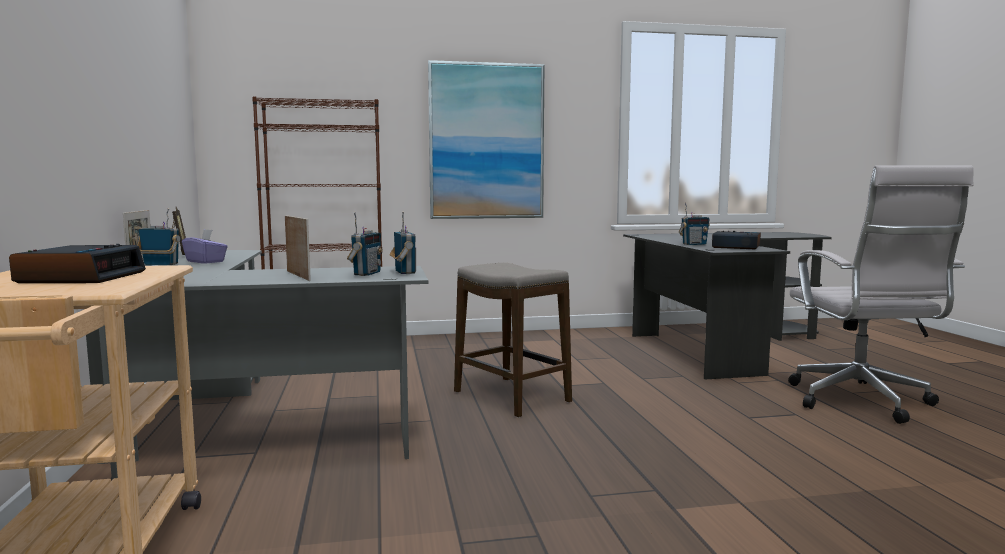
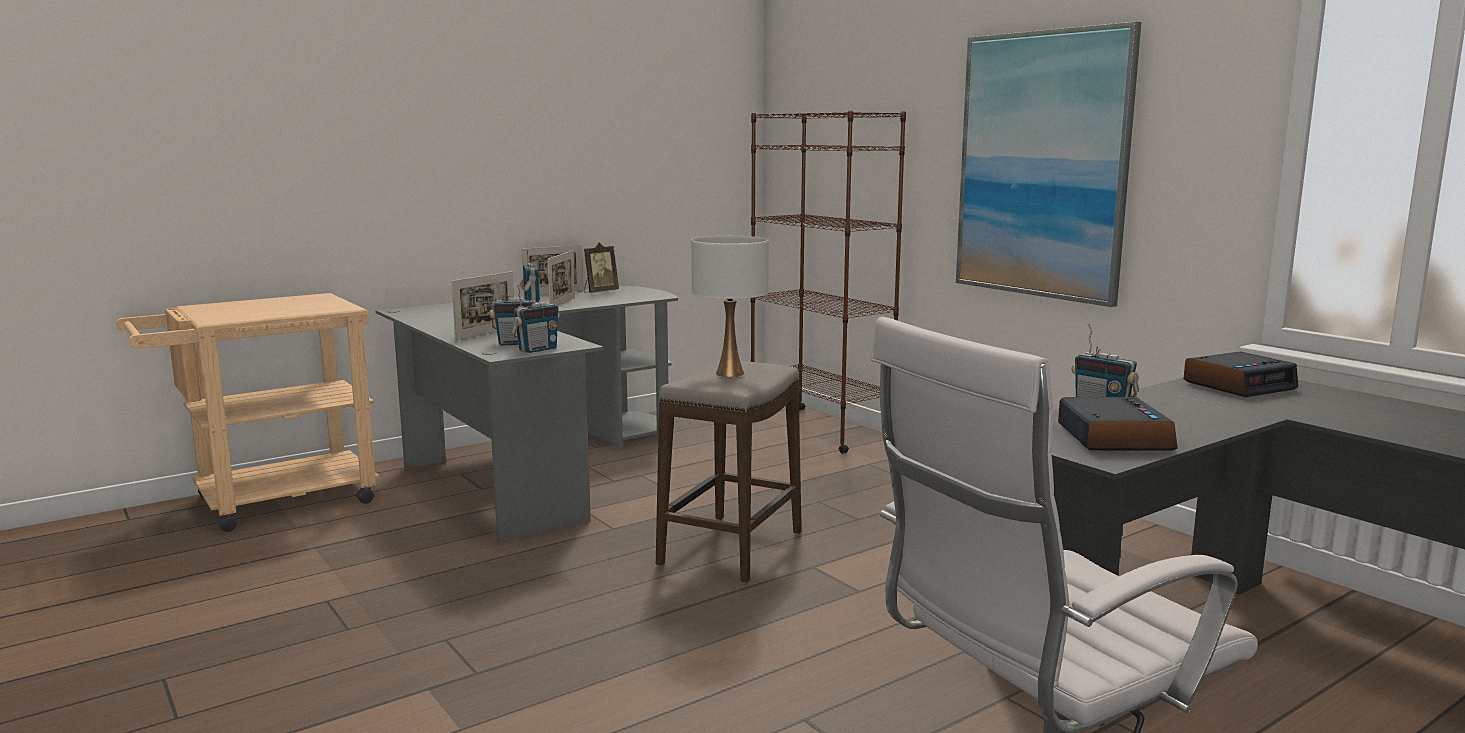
camera: 65 degrees right, 5 degrees up
alarm clock [9,244,146,283] -> alarm clock moved to [1184,352,1298,397]
purple tissue box [182,229,228,264] -> picture frame [548,251,575,306]
none -> white table lamp [691,236,769,377]

